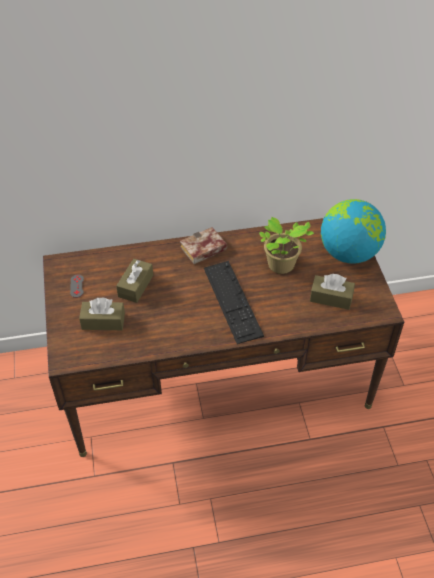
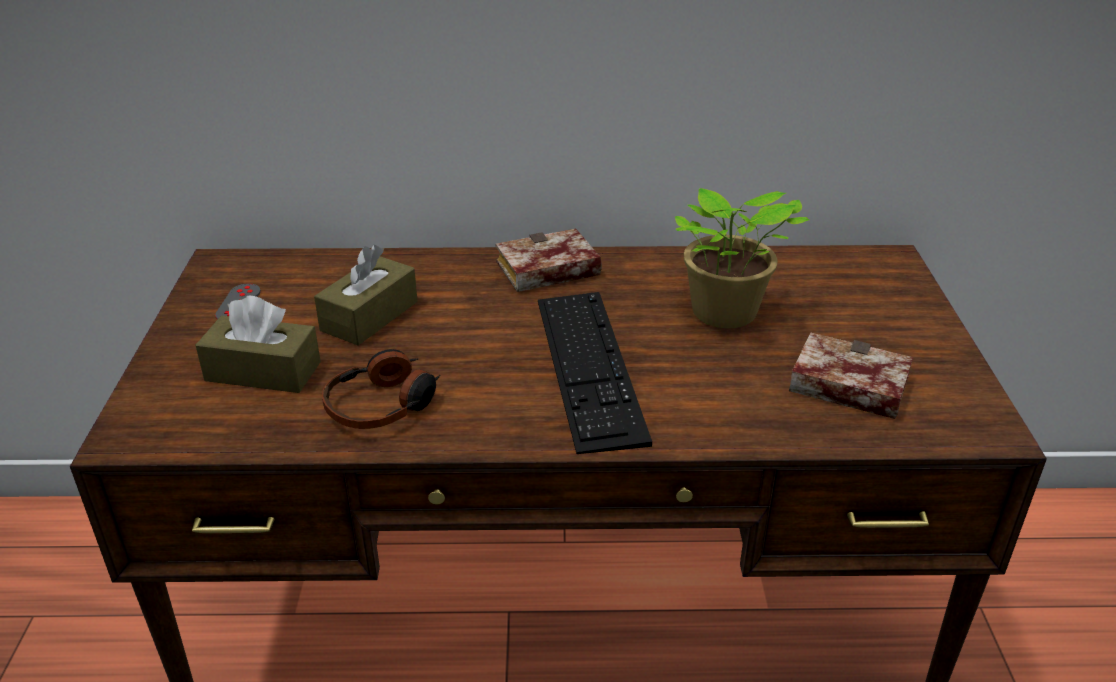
camera: 10 degrees right, 15 degrees down
brown tissue box [310,274,355,310] -> book [789,332,913,419]
globe [321,199,386,264] -> none
none -> headphones [322,349,441,429]

